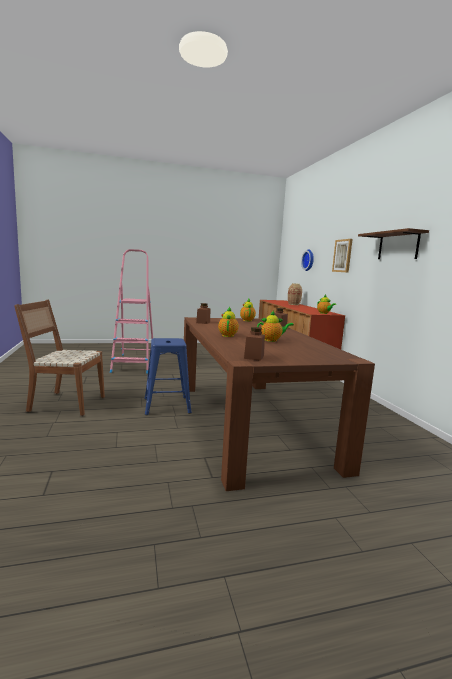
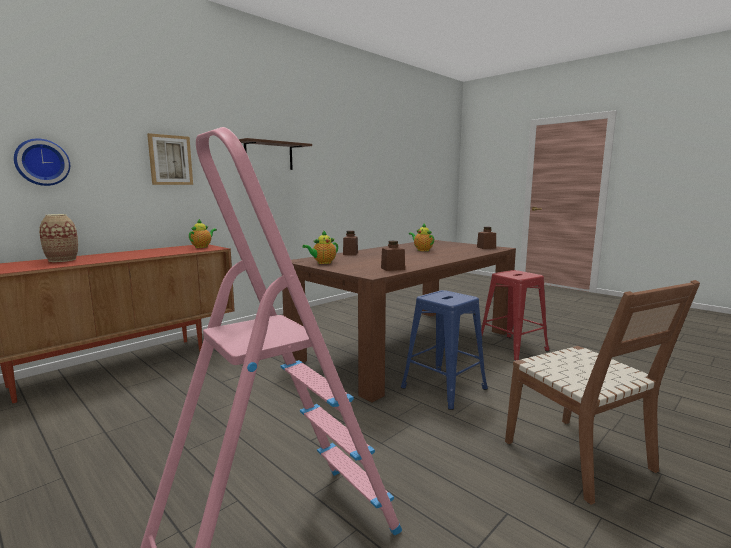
camera: 120 degrees left, 0 degrees up
teapot [218,307,239,337] -> none
none -> red stool [481,270,549,361]

